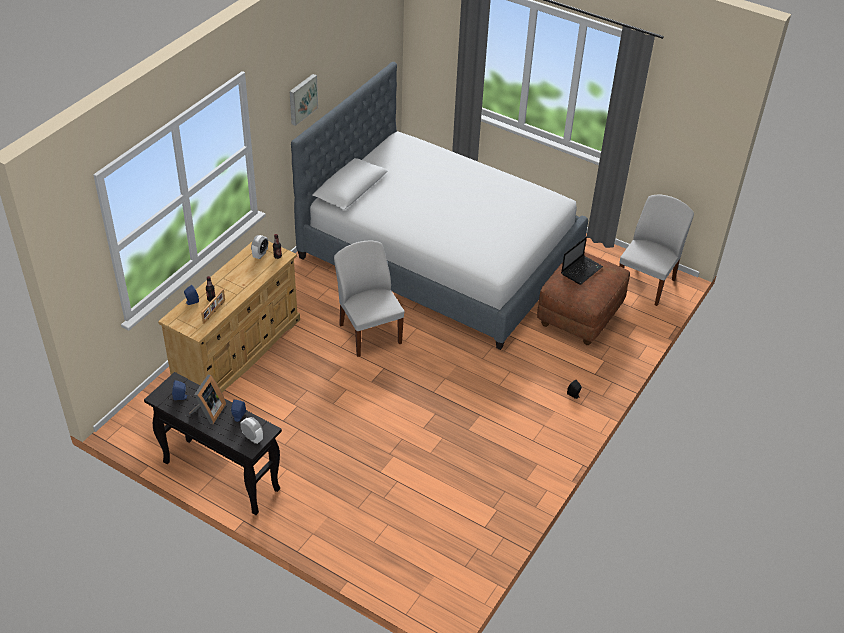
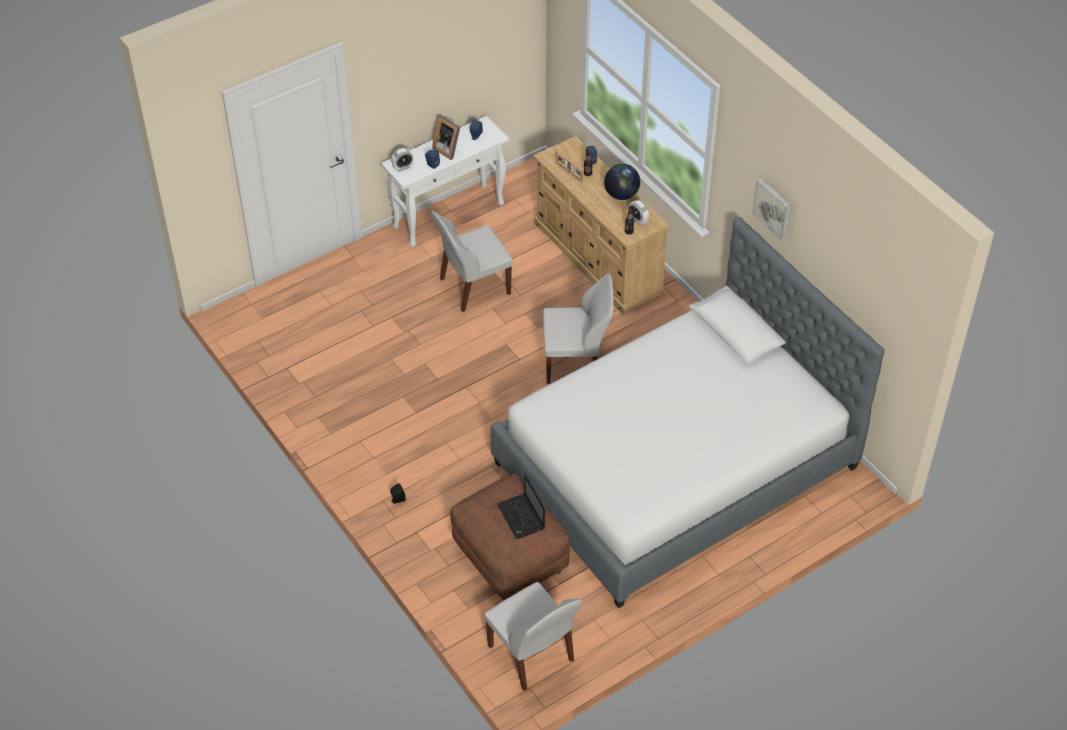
camera: 115 degrees right, 5 degrees up
black console table [144,372,282,515] -> white console table [381,116,509,247]
none -> white chair [431,211,512,312]
none -> globe [604,164,640,200]

